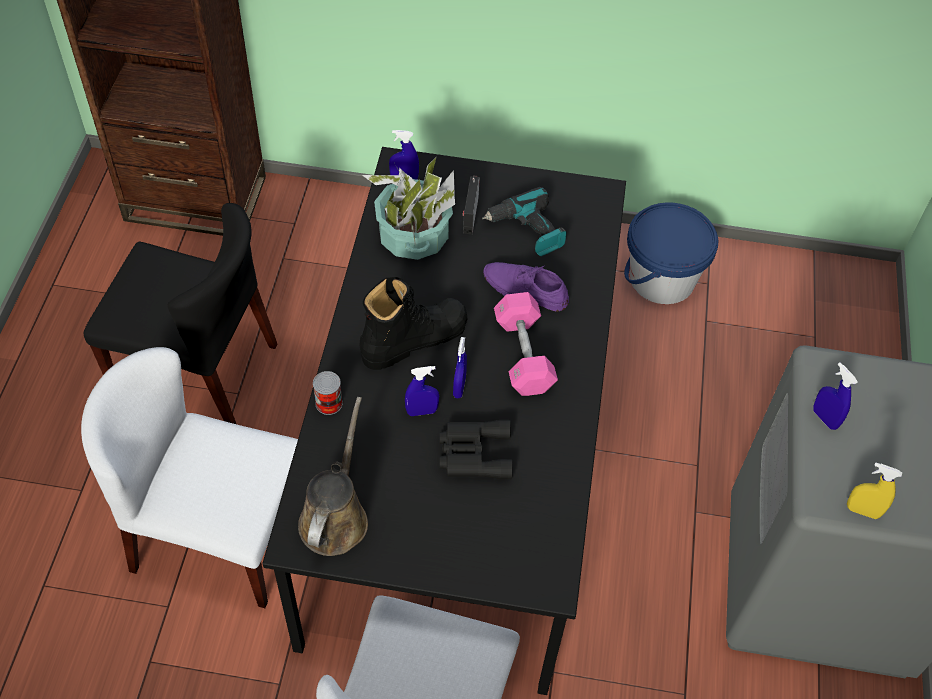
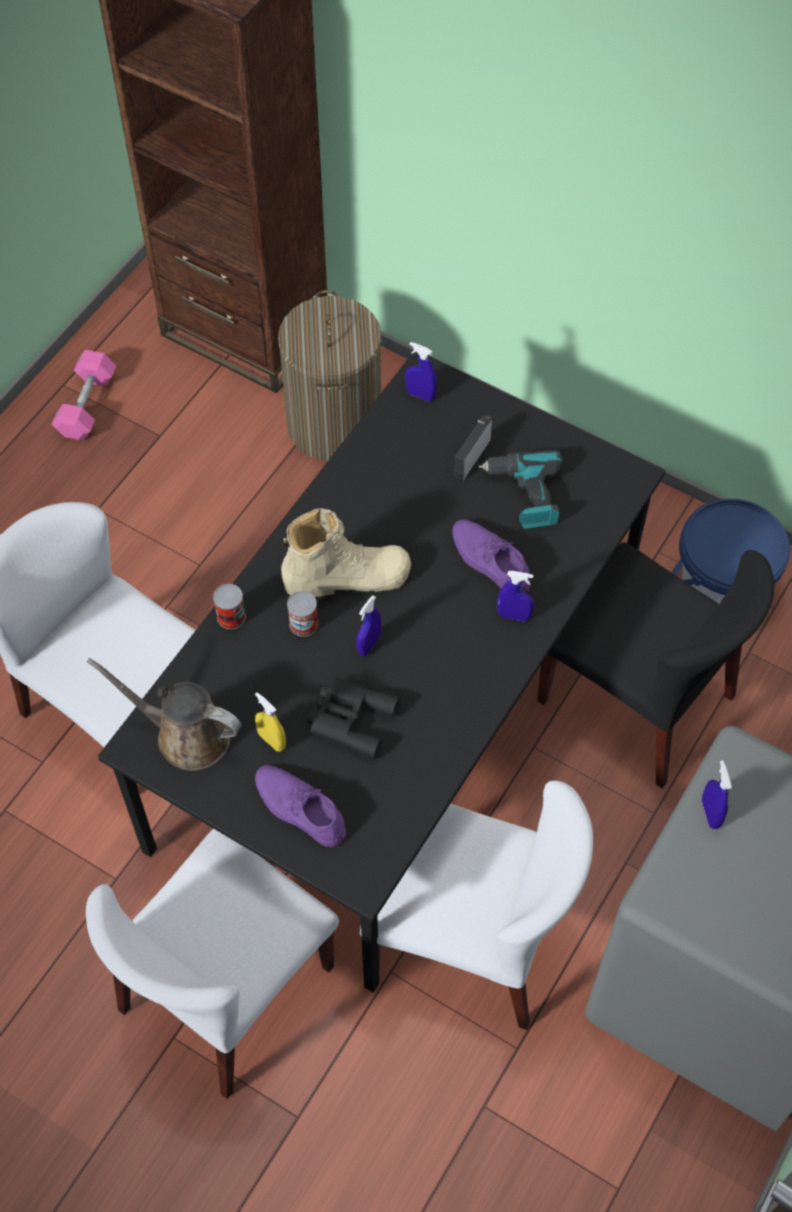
camera: 25 degrees right, 5 degrees up
black chair [84,203,278,424] -> black chair moved to [537,542,774,788]
brown watering can [298,397,368,556] -> brown watering can turned 105 degrees counterclockwise [87,658,241,771]
black boot [360,277,468,370] -> beige boot [281,508,411,597]
potted plant [362,157,455,260] -> none
blue spray bottle [405,366,439,416] -> blue spray bottle moved to [497,571,534,621]
pink dumbbell [494,292,558,396] -> pink dumbbell moved to [52,350,116,440]
yellow spray bottle [847,463,902,519] -> yellow spray bottle moved to [255,692,286,752]
none -> purple shoe [255,765,346,847]
none -> laundry basket [278,290,381,461]
none -> can [287,591,318,637]
none -> white chair [360,781,593,1030]

